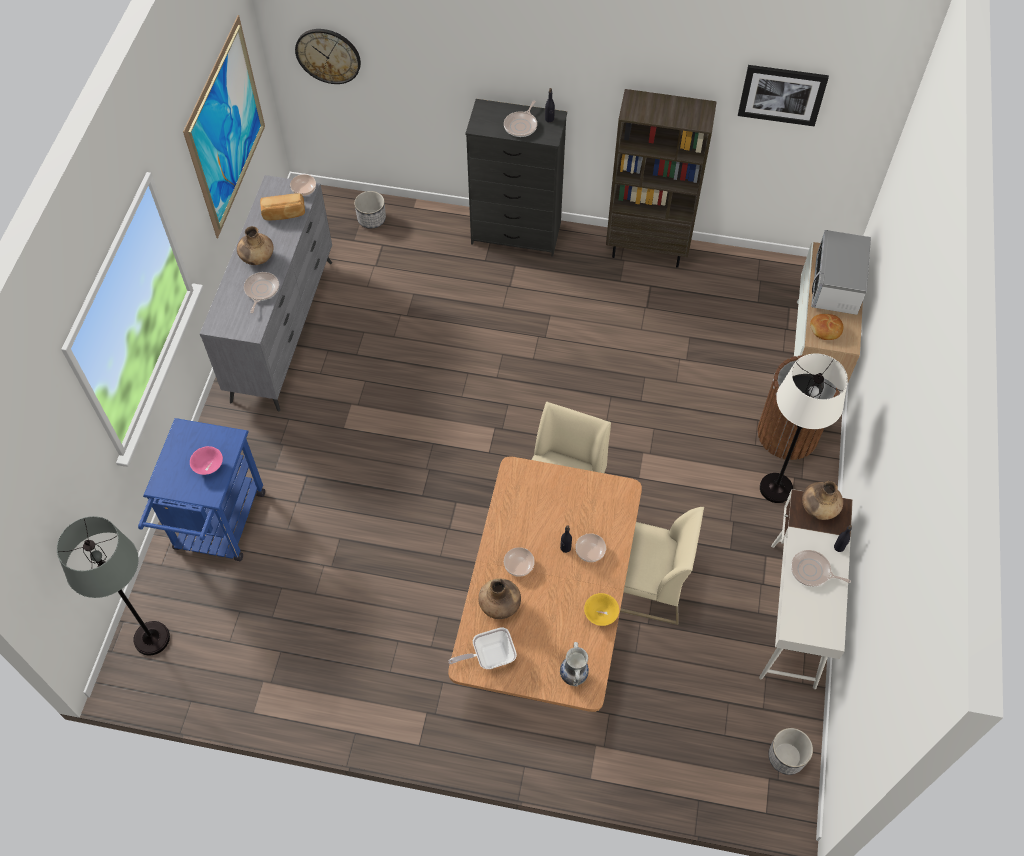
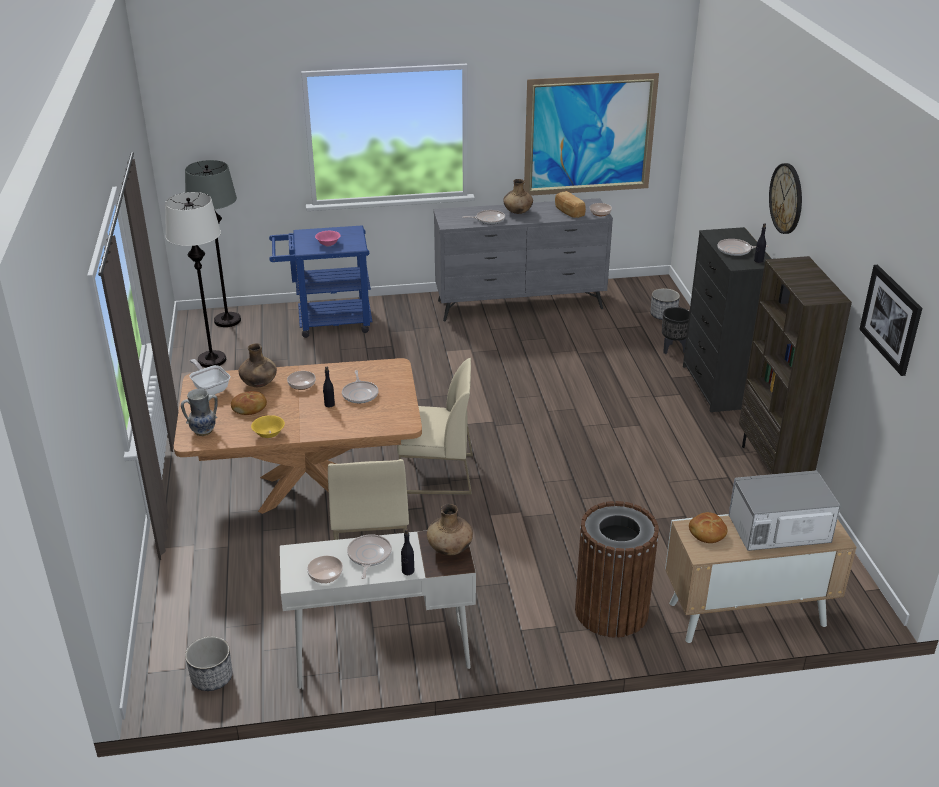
camera: 70 degrees right, 25 degrees down
wall clock [295,29,361,84] -> wall clock moved to [769,163,802,234]
bowl [575,533,606,562] -> bowl moved to [307,556,343,583]
white floor lamp [760,354,848,503] -> white floor lamp moved to [165,192,226,367]
none -> bread [231,391,267,415]
none -> frying pan [342,370,378,403]
none -> black planter [662,307,690,354]

